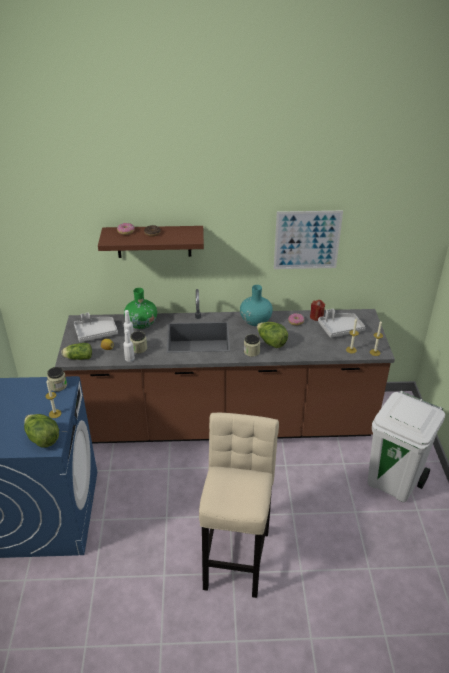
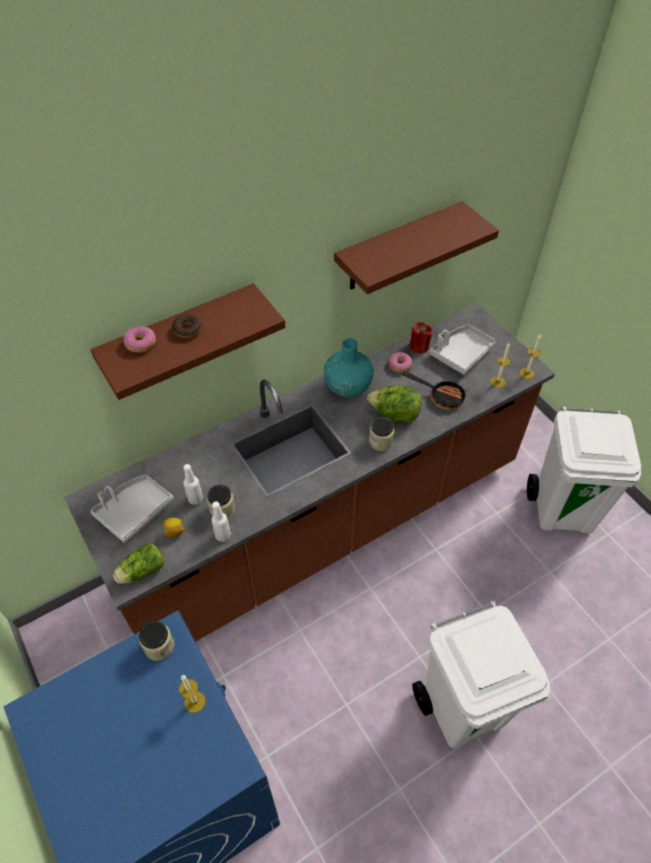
camera: 30 degrees left, 15 degrees up
lettuce [24,414,59,448] -> none
green vase [124,288,157,330] -> none
beige stool [199,413,279,598] -> white trash can [412,601,551,748]
picture [274,211,343,269] -> brown shelf [334,201,499,294]
none -> frying pan [403,372,467,410]

